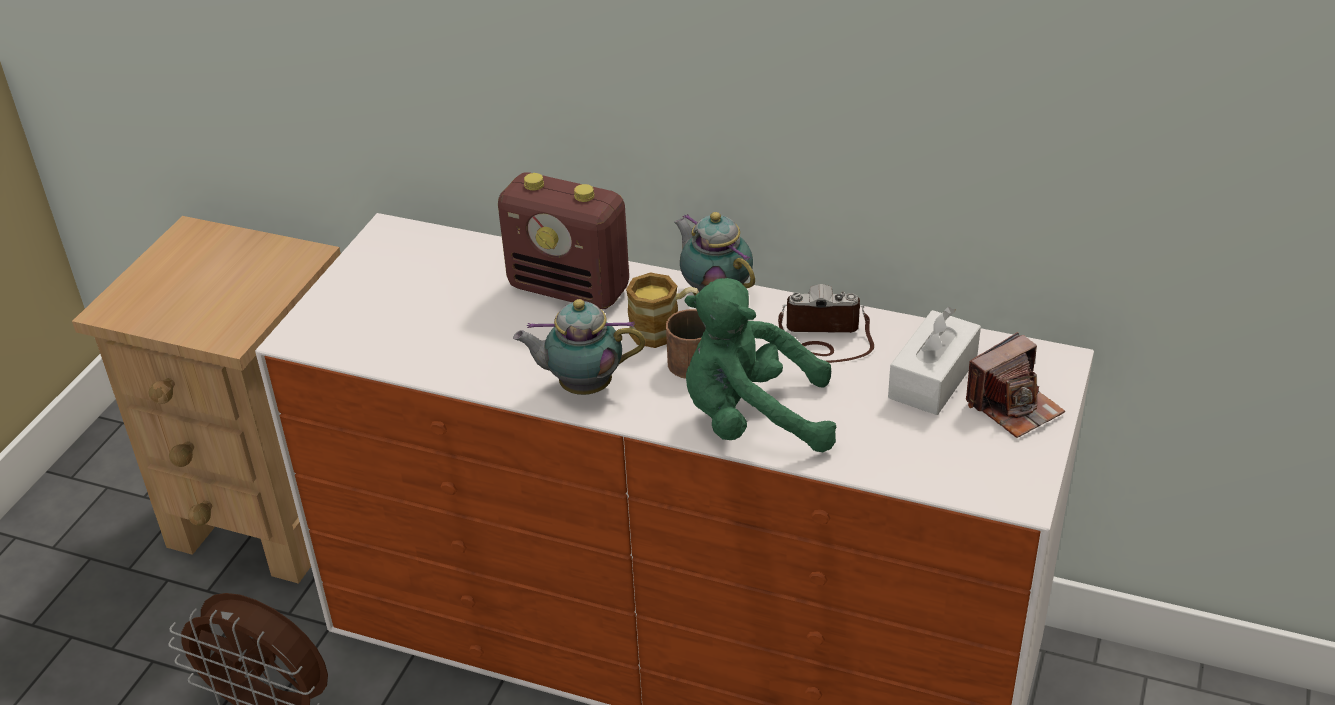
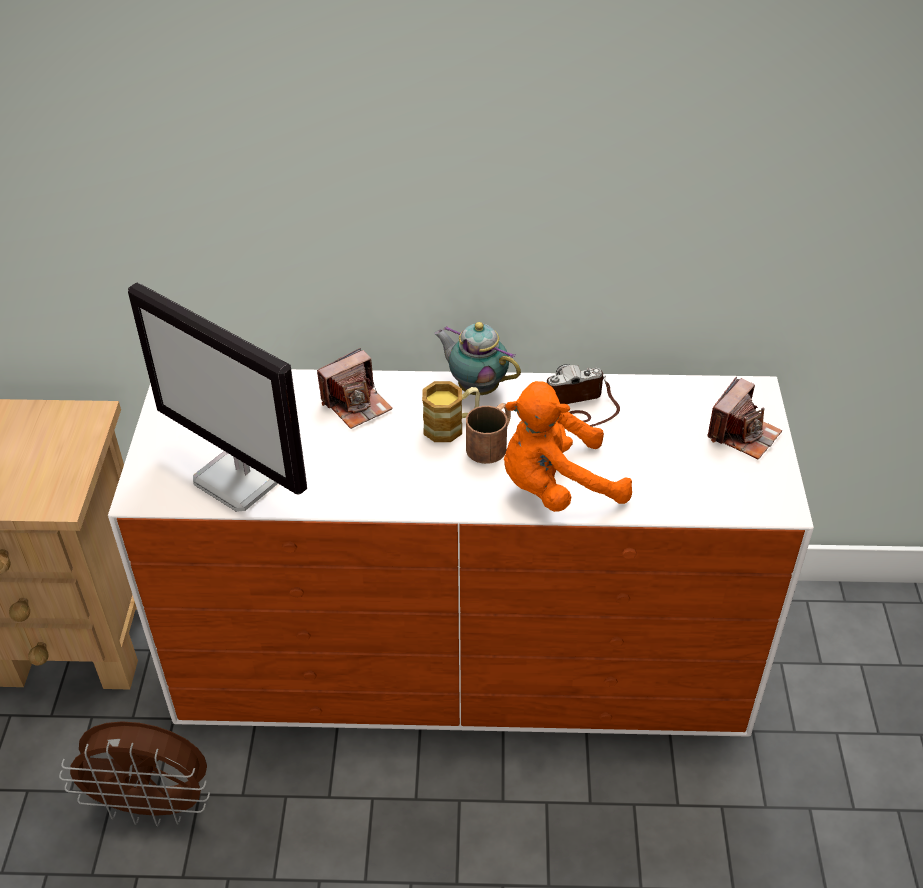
camera: 20 degrees left, 5 degrees up
radio [498,172,629,309] -> camera [317,348,393,429]
teapot [513,299,645,395] -> none
green plush toy [685,278,837,452] -> orange plush toy [504,381,632,512]
white tissue box [888,307,981,415] -> none
none -> monitor [128,282,307,512]

